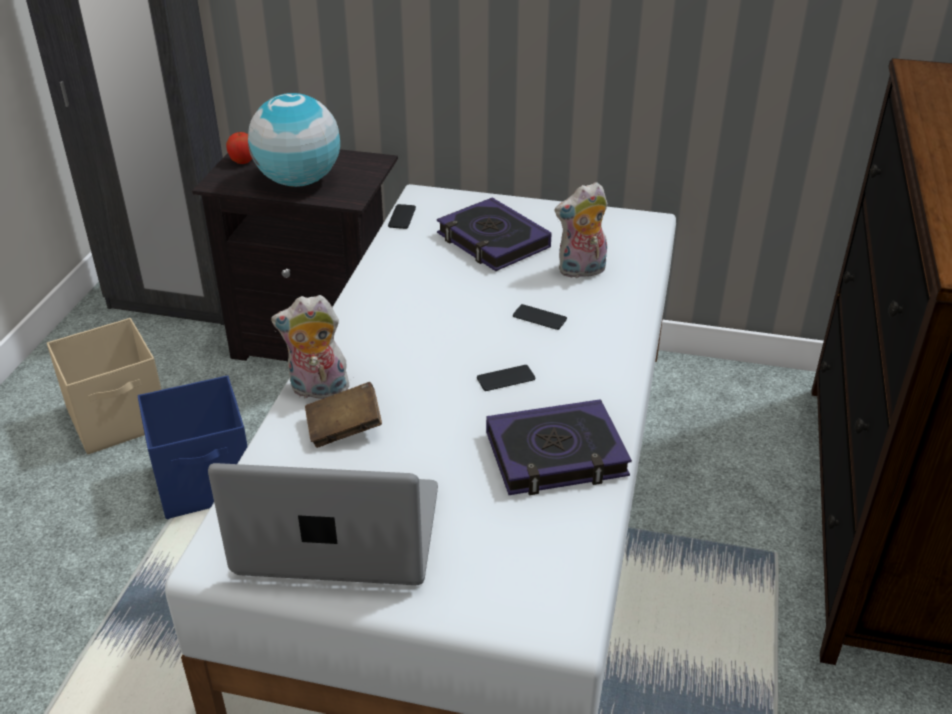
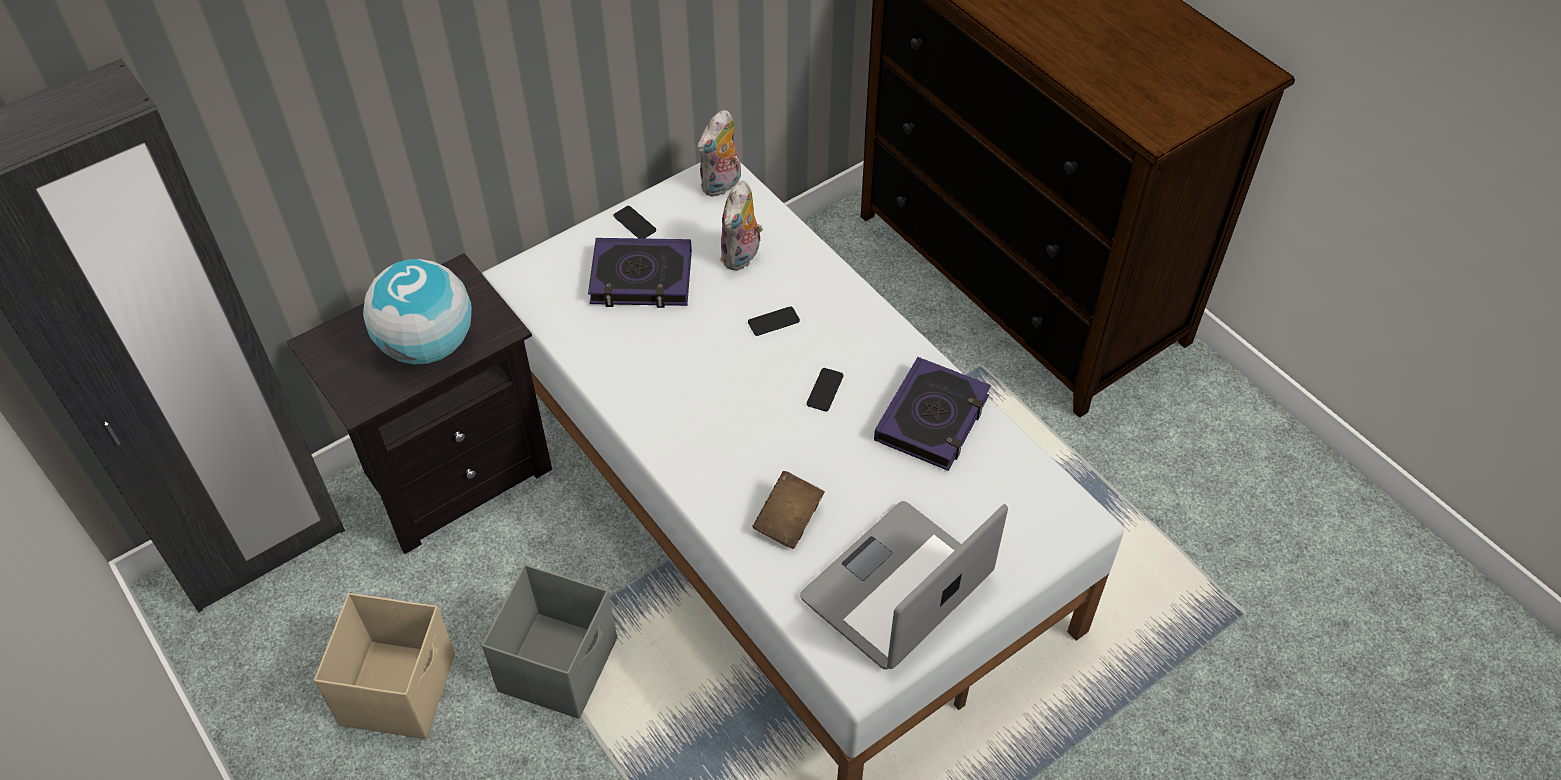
camera: 50 degrees left, 15 degrees up
blue storage box [138,375,248,519] -> grey storage box [482,564,617,719]
apple [226,132,252,164] -> none
plush toy [271,295,352,399] -> plush toy moved to [697,110,741,197]
phone [388,204,416,229] -> phone moved to [613,206,656,239]

